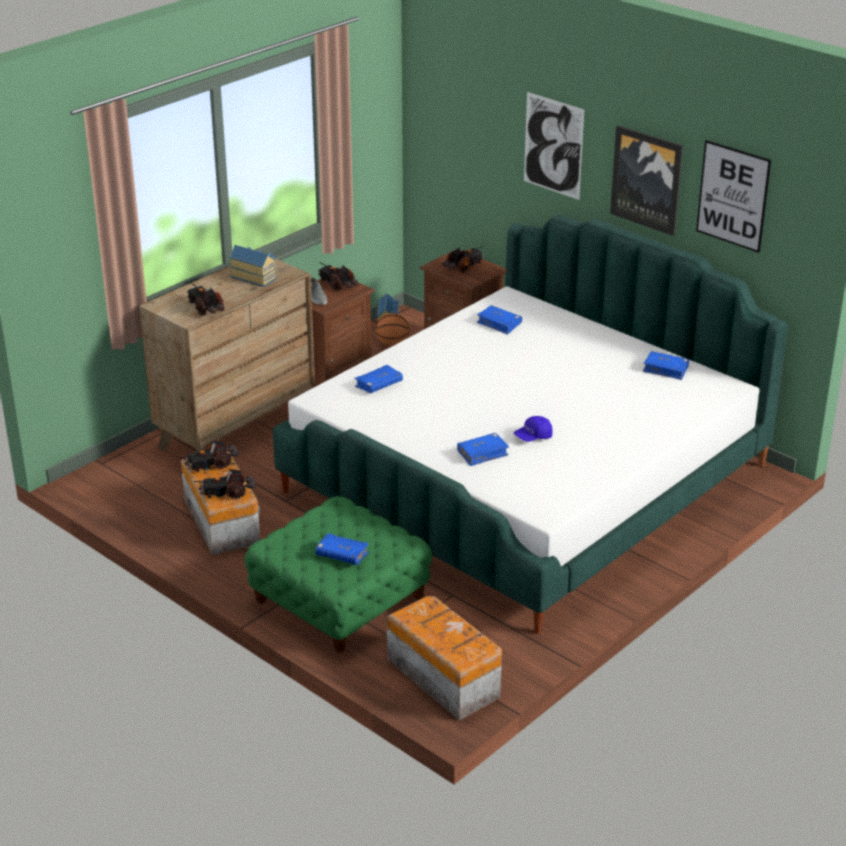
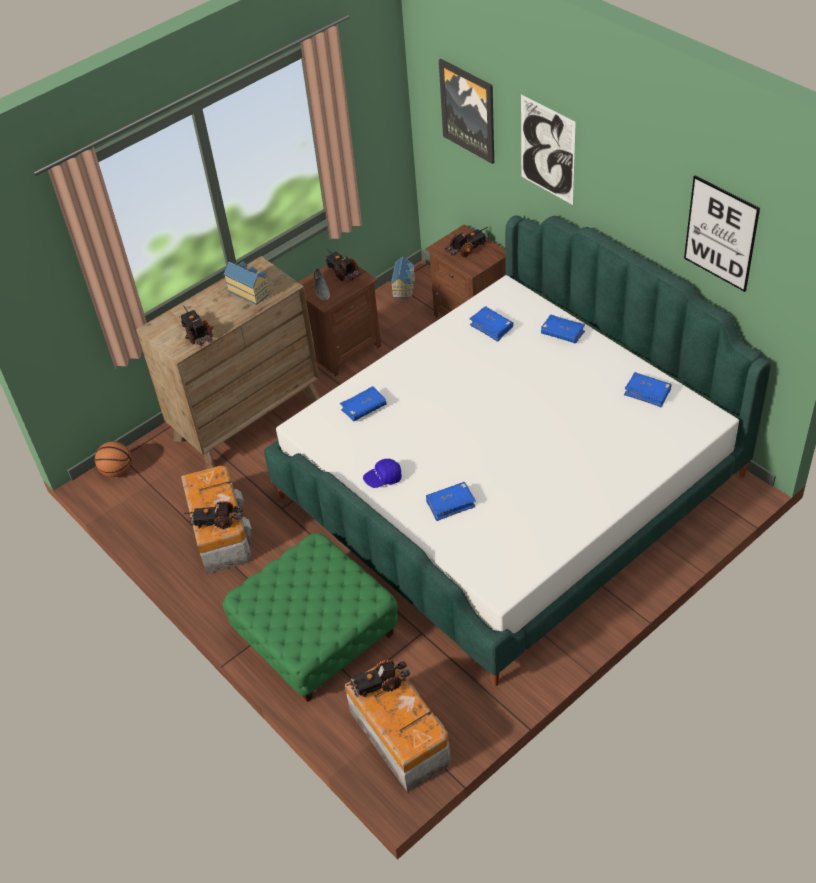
camera: 10 degrees right, 15 degrees up
toy truck [181,441,240,472] -> toy truck moved to [346,659,410,697]
blue book [316,533,369,565] -> blue book moved to [541,315,585,343]
basketball [376,313,410,347] -> basketball moved to [95,441,131,477]
blue cap [514,416,553,442] -> blue cap moved to [363,459,402,488]
picture [610,125,683,236] -> picture moved to [439,59,494,164]

